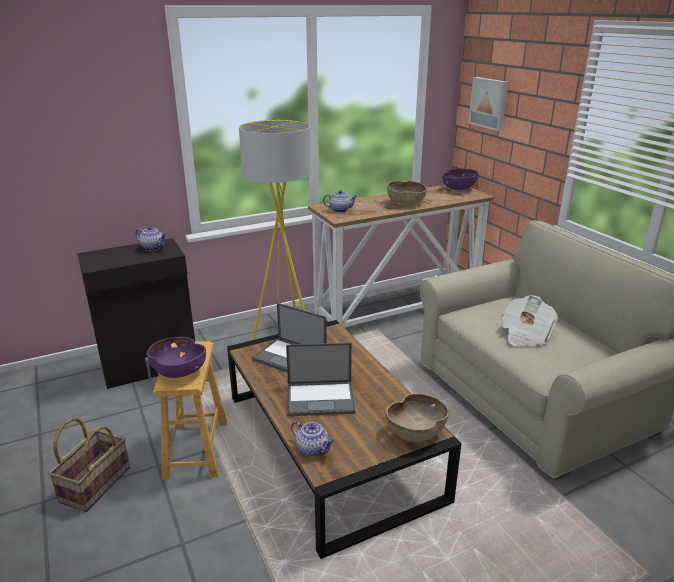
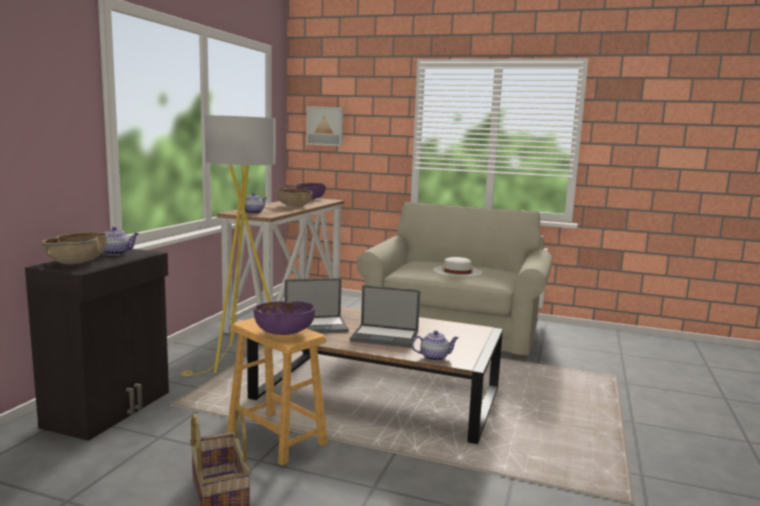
camera: 45 degrees left, 15 degrees down
laptop [286,343,356,416] -> laptop turned 60 degrees clockwise [350,285,420,348]
brown bowl [386,393,449,442] -> brown bowl moved to [42,232,107,265]
newspaper [502,295,558,346] -> white hat [433,257,483,277]

